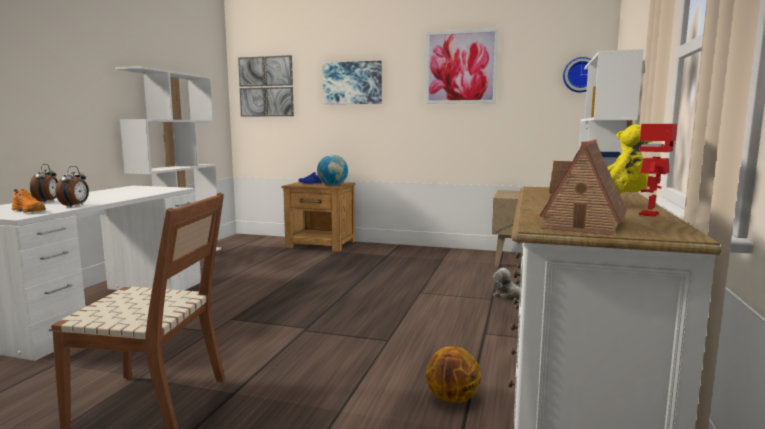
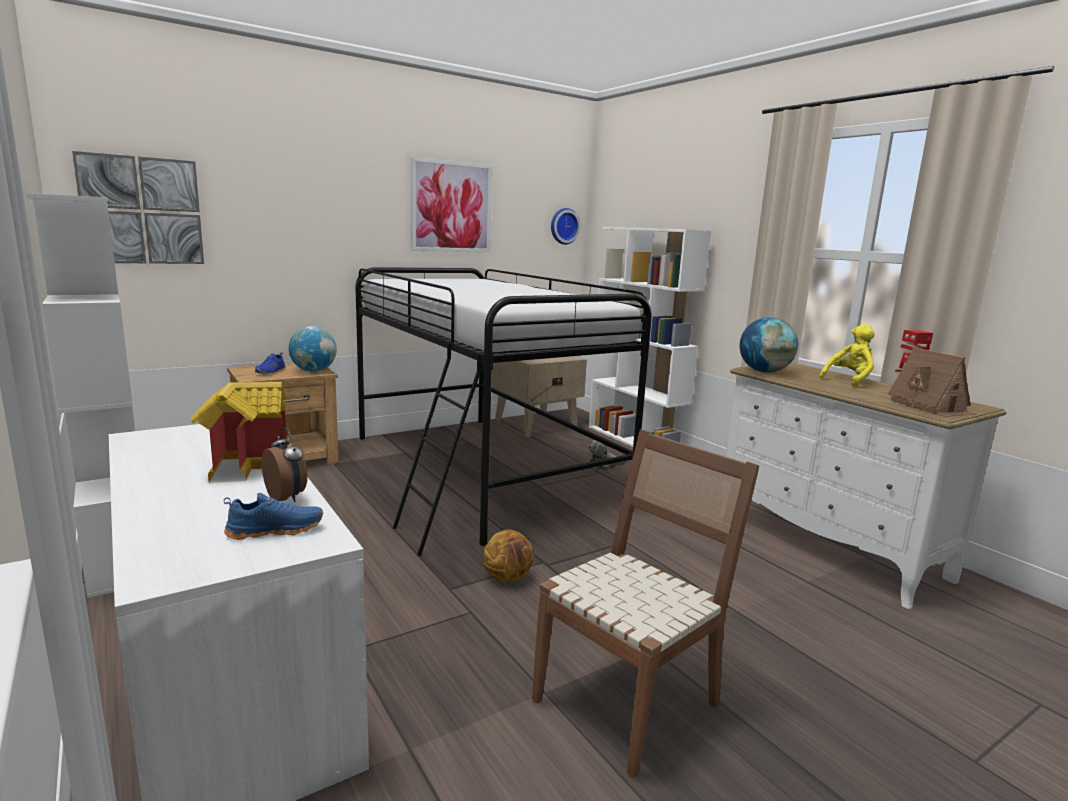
camera: 50 degrees left, 5 degrees up
orange shoe [11,189,46,213] -> blue shoe [224,493,323,540]
alarm clock [30,164,58,203] -> none
picture [322,61,382,104] -> none
basketball [425,346,481,403] -> basketball moved to [483,529,534,582]
none -> toy house [190,382,287,483]
none -> black bed [355,267,652,556]
none -> globe [739,317,798,373]

